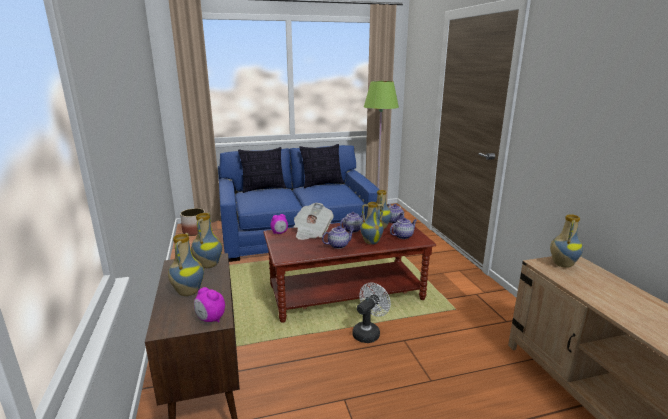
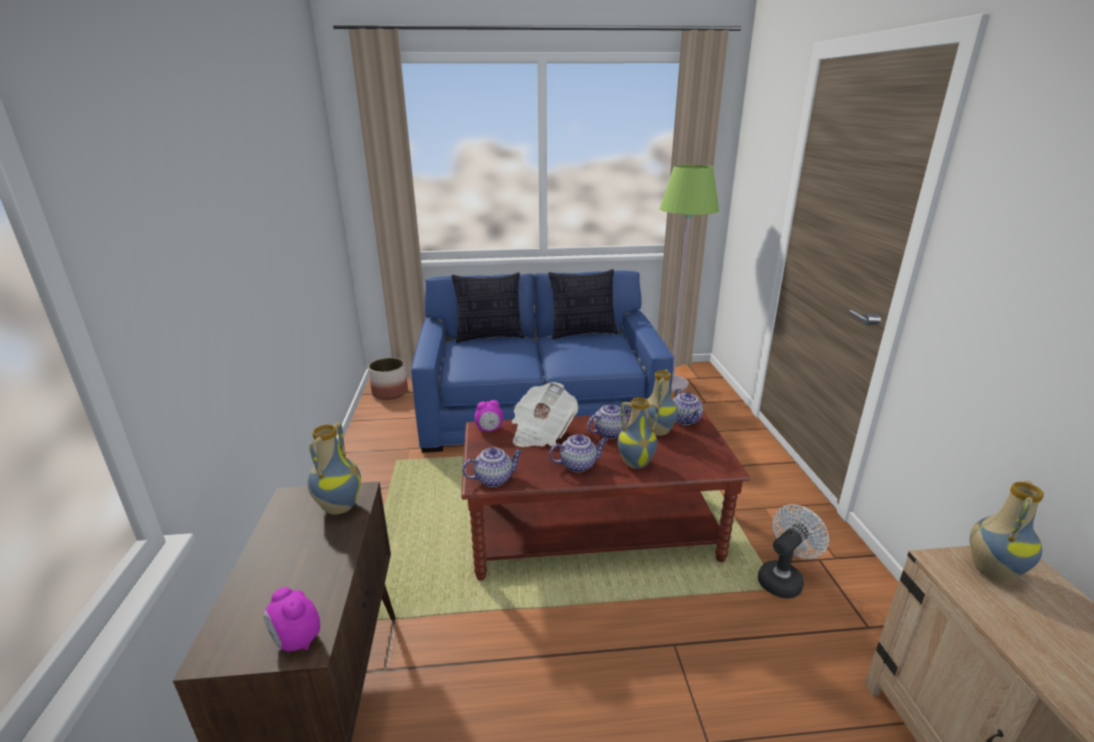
camera: 10 degrees right, 5 degrees up
vase [168,233,204,296] -> none
white fan [352,283,391,343] -> white fan moved to [758,504,829,599]
teapot [390,218,417,239] -> teapot moved to [462,447,523,487]

